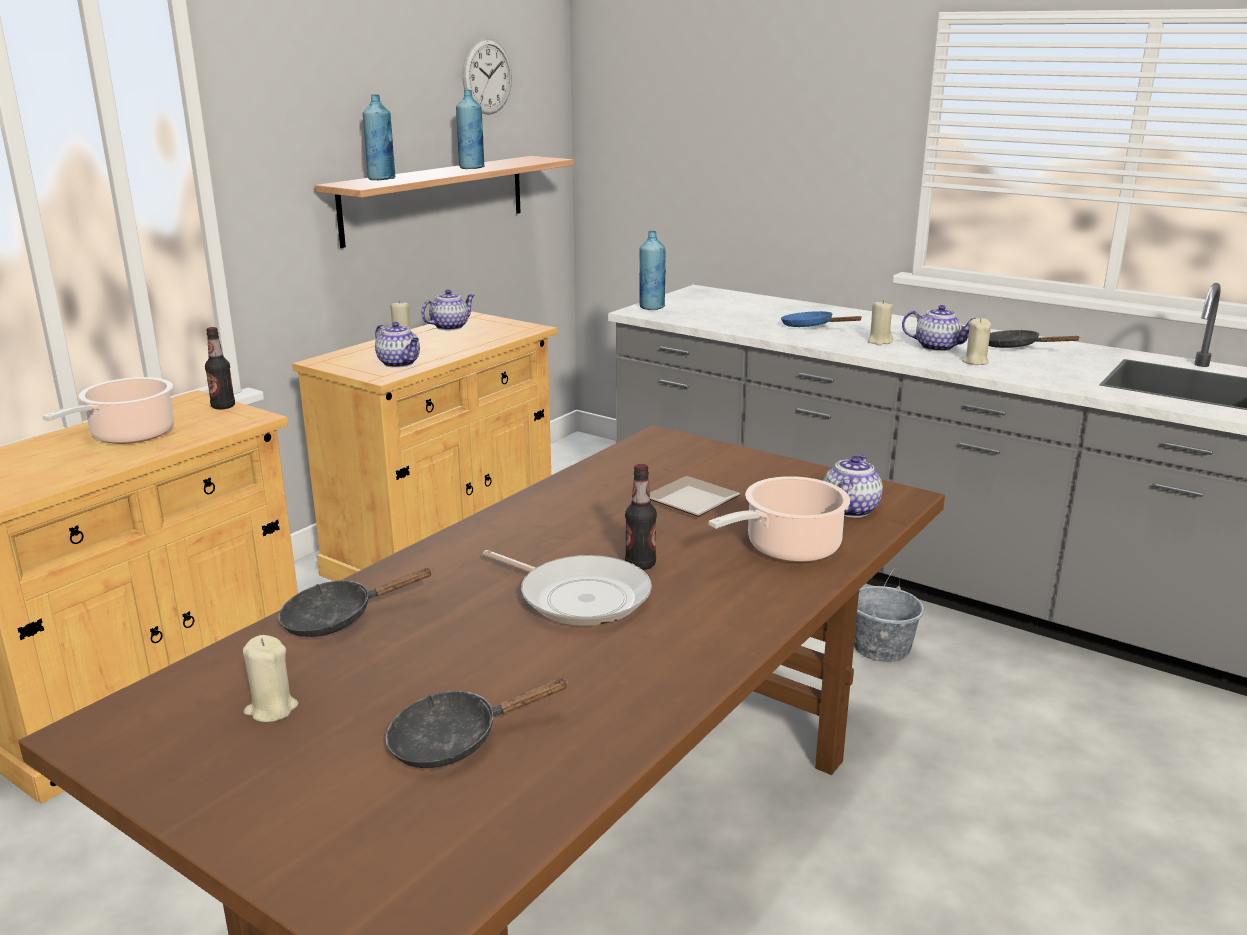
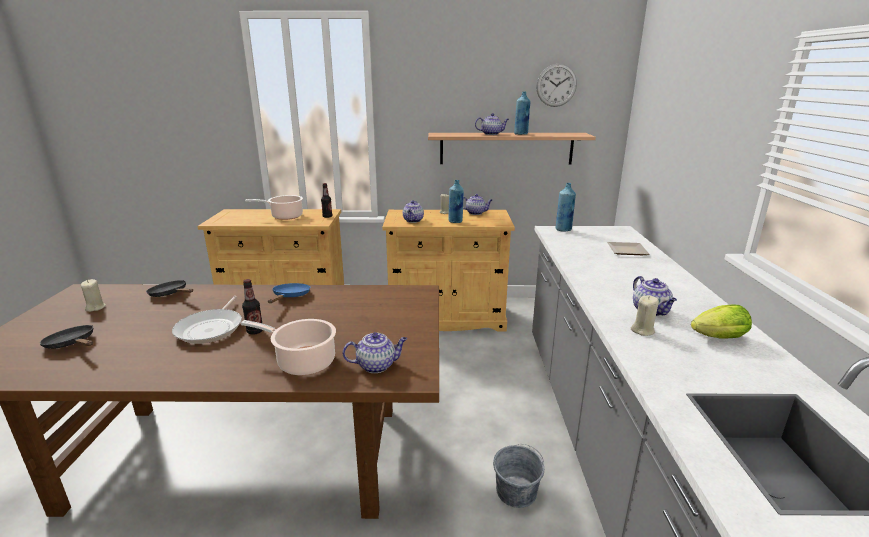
camera: 55 degrees right, 0 degrees up
blue bottle [363,94,395,180] -> blue bottle moved to [449,180,464,223]
plate [650,476,741,516] -> plate moved to [607,242,650,255]
blue frying pan [781,311,862,327] -> blue frying pan moved to [268,283,310,303]
beige candle [868,300,893,345] -> none
black frying pan [989,330,1081,348] -> lettuce [691,305,752,339]
none -> teapot [475,113,509,135]

